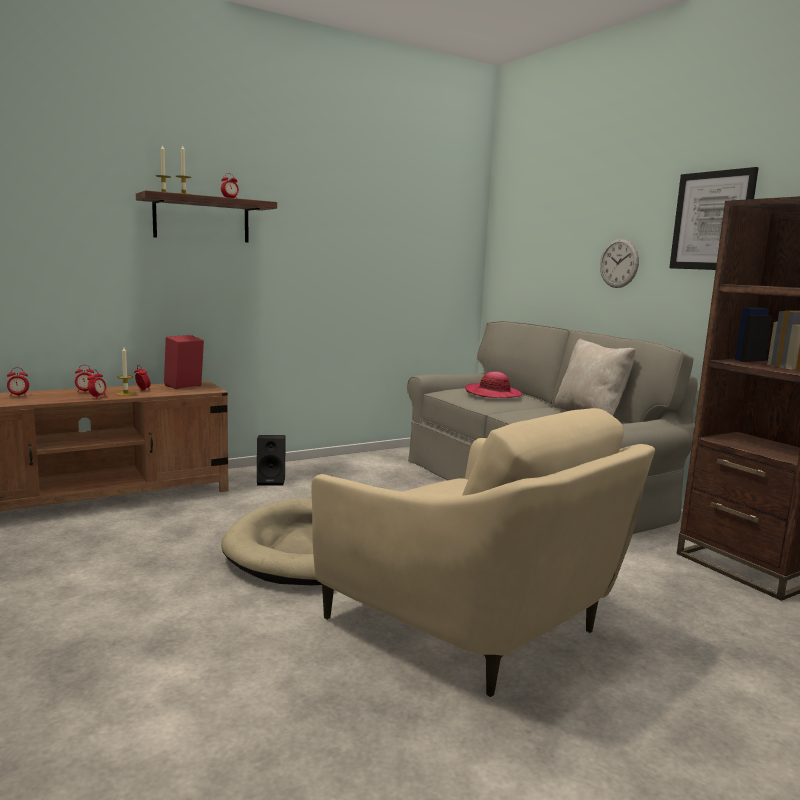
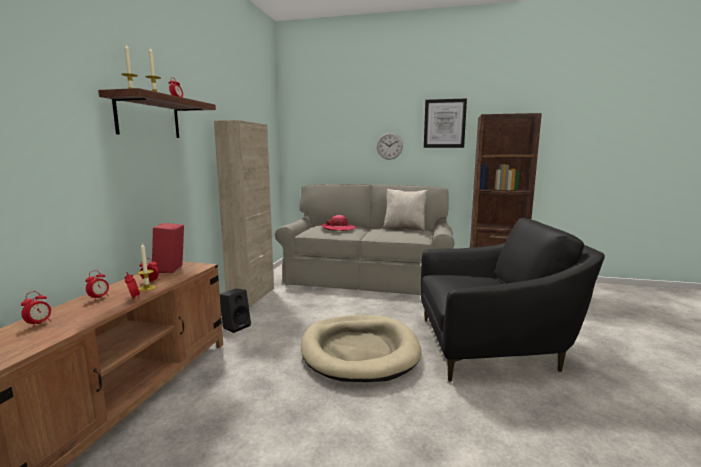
camera: 45 degrees left, 0 degrees up
beige armchair [311,408,655,697] -> black armchair [421,218,605,382]
none -> beige cabinet [214,120,274,308]

